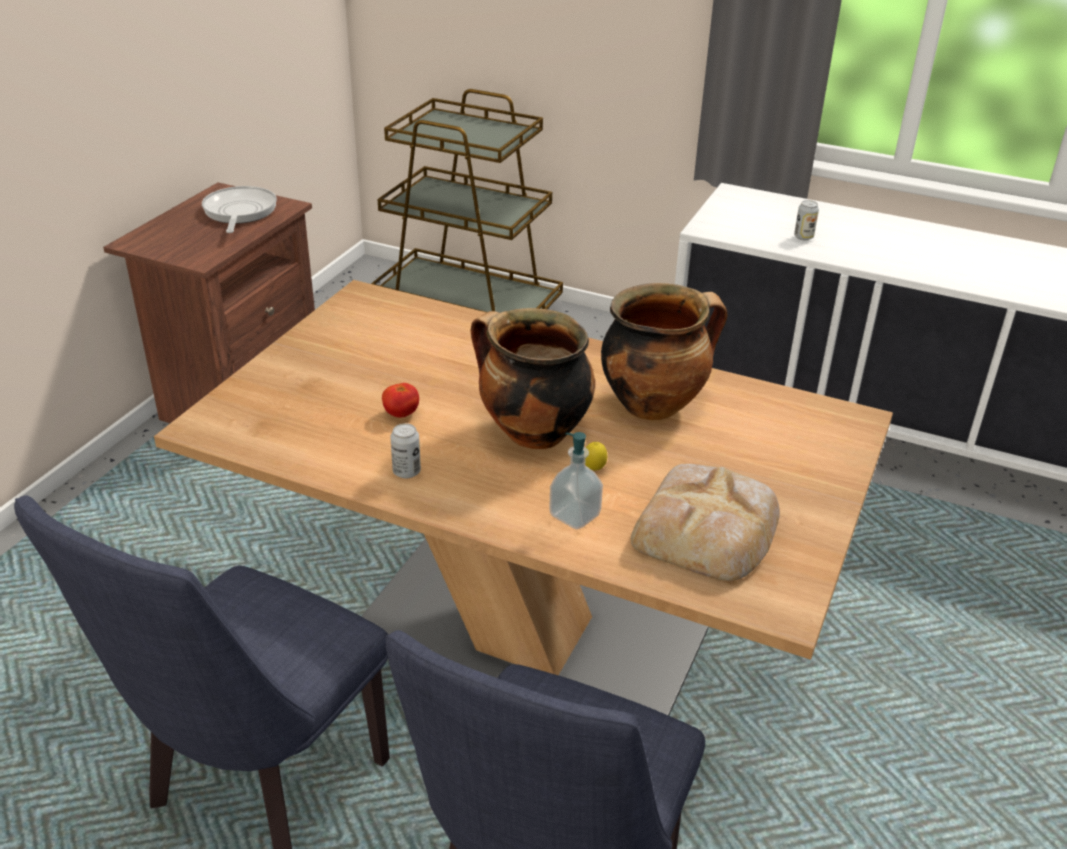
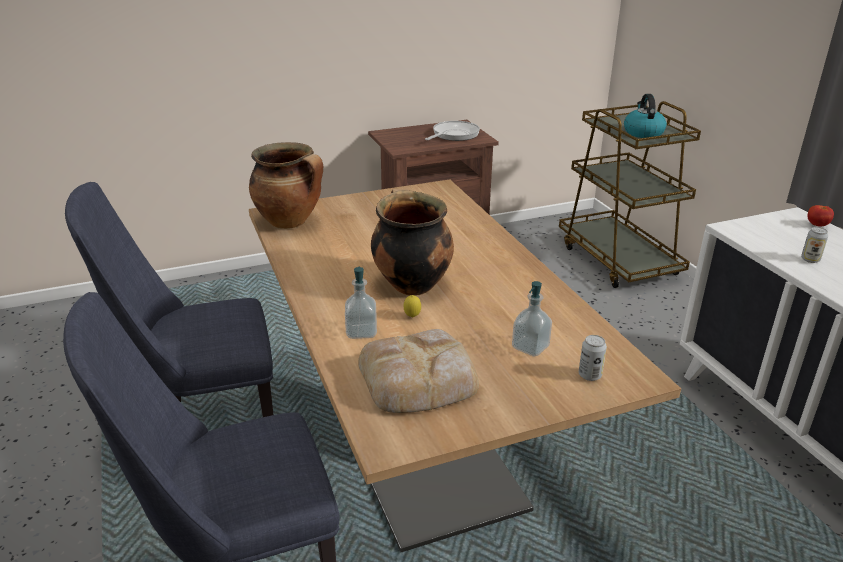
camera: 45 degrees right, 5 degrees down
tomato [382,383,419,418] -> tomato moved to [808,205,834,226]
can [390,423,421,478] -> can moved to [579,335,607,381]
cooking pot [601,283,728,421] -> cooking pot moved to [249,142,323,229]
none -> soap dispenser [512,281,552,356]
none -> kettle [624,94,667,138]

